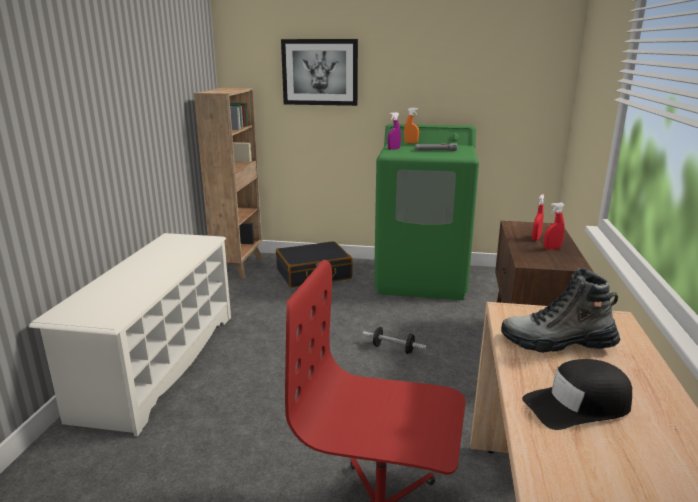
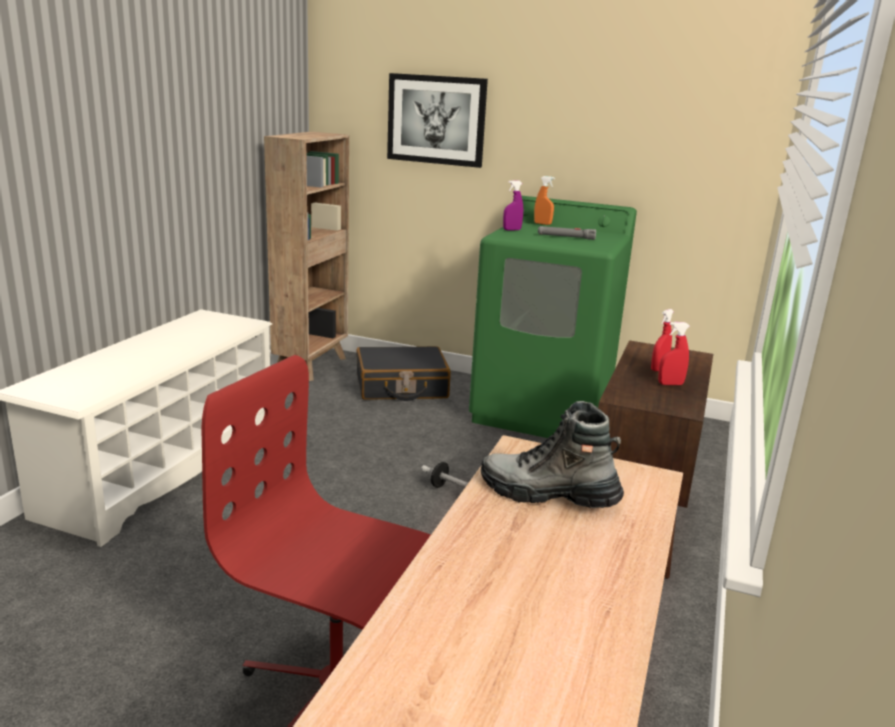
camera: 10 degrees right, 0 degrees up
black cap [522,359,632,430] -> none

